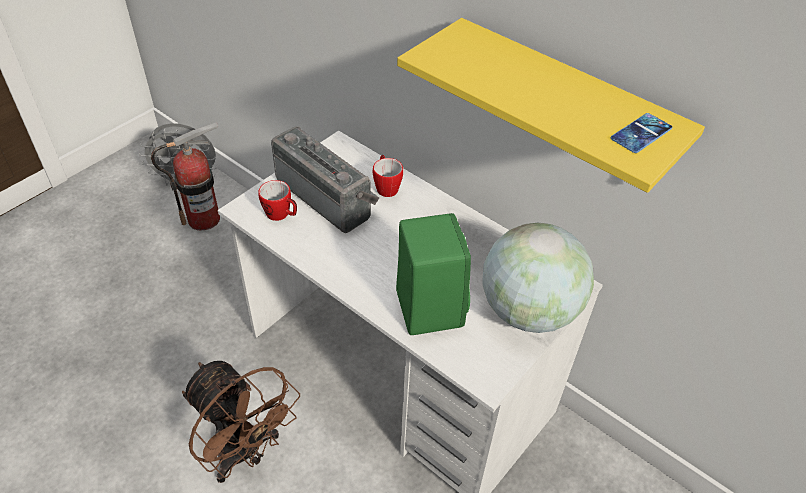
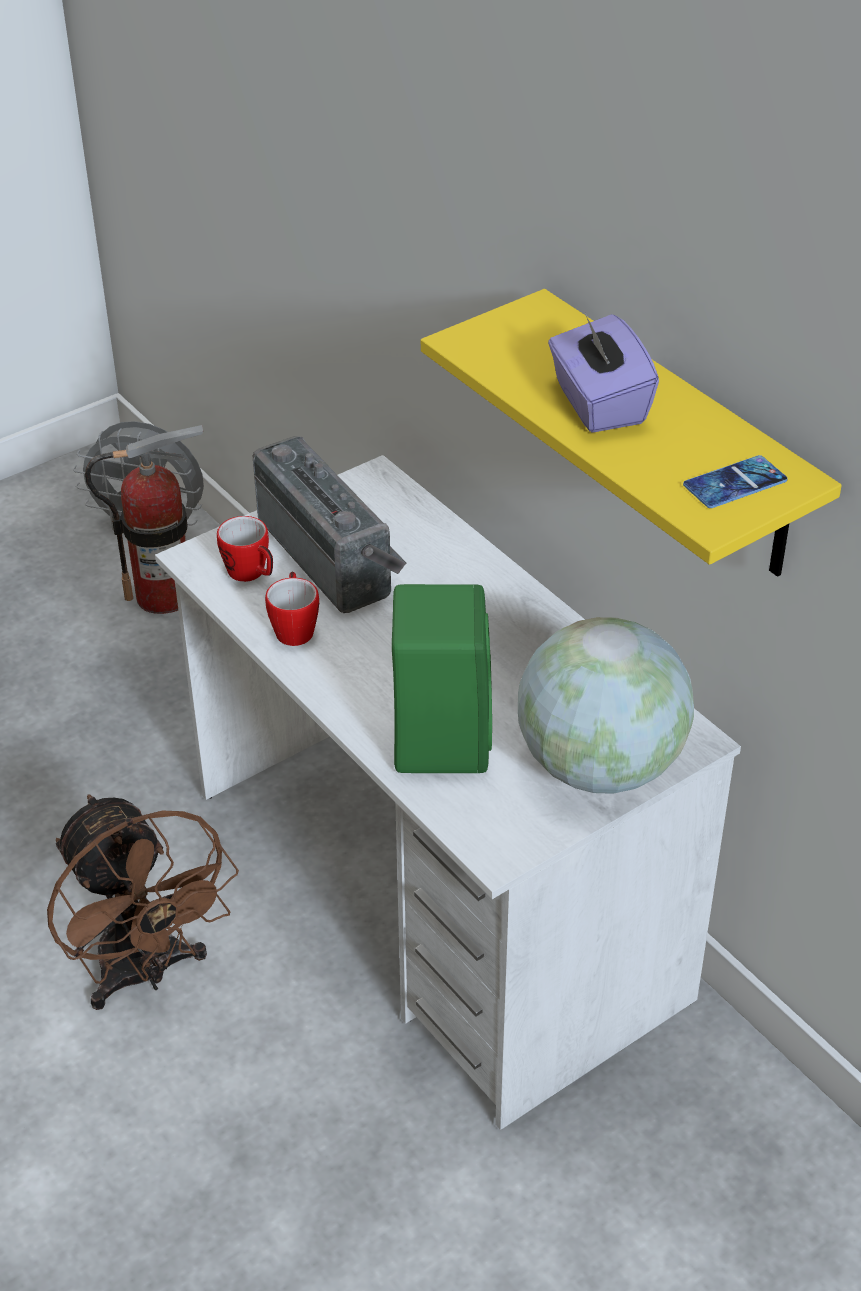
camera: 15 degrees right, 5 degrees down
mug [373,155,403,197] -> mug moved to [265,571,319,646]
none -> purple tissue box [548,313,659,433]

